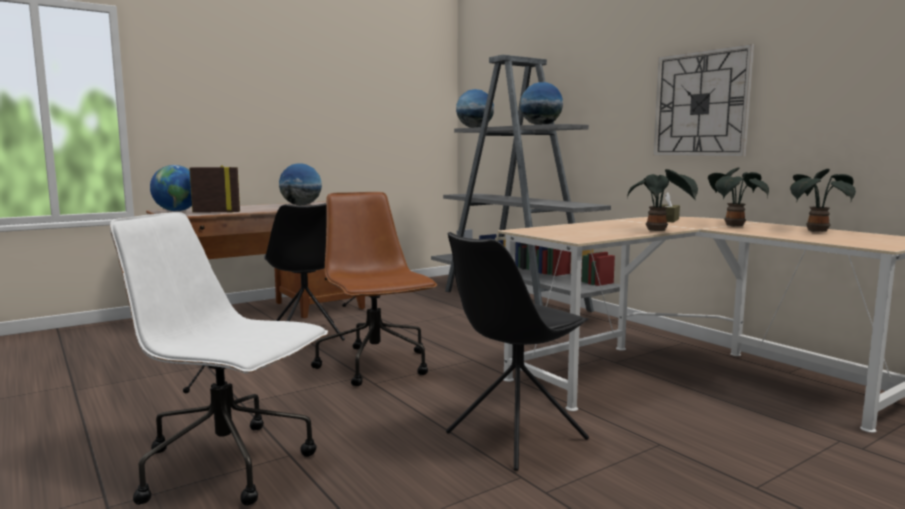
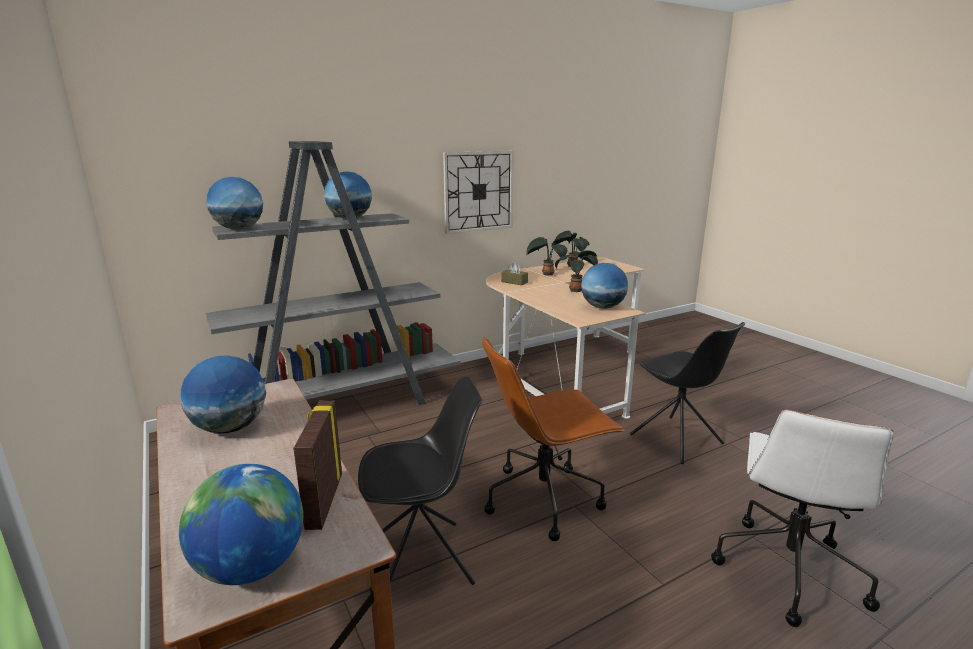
camera: 85 degrees left, 10 degrees up
none -> globe [581,263,628,309]

